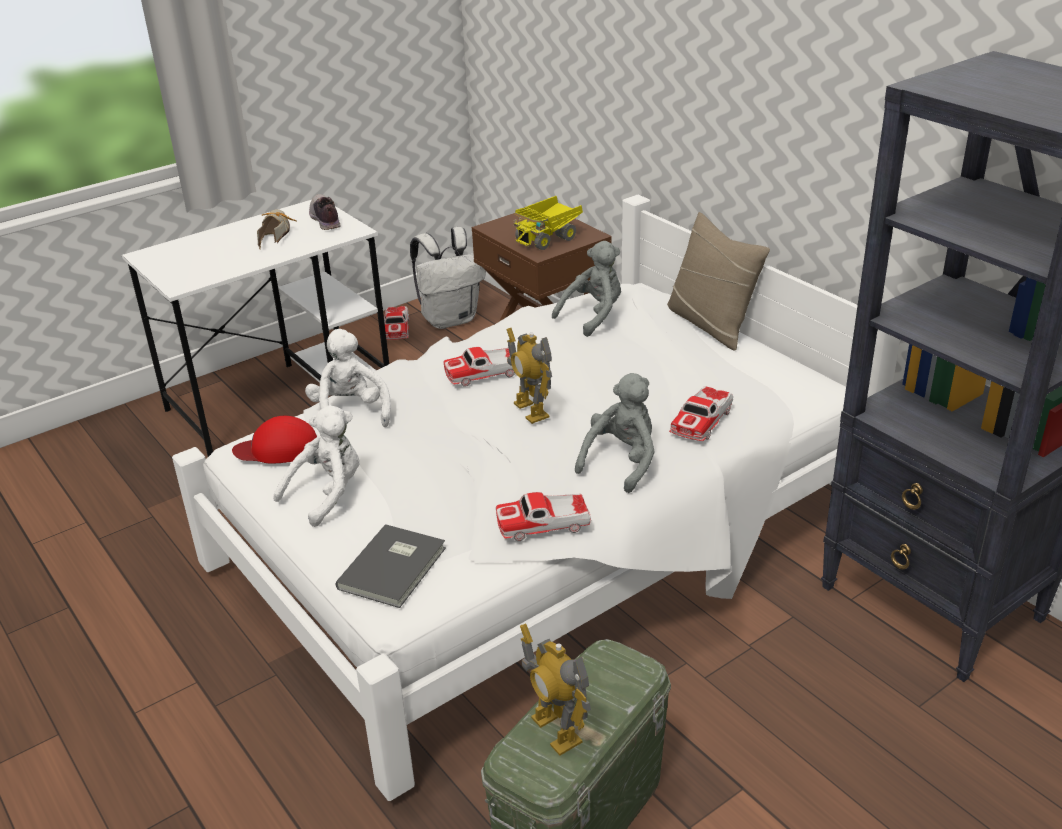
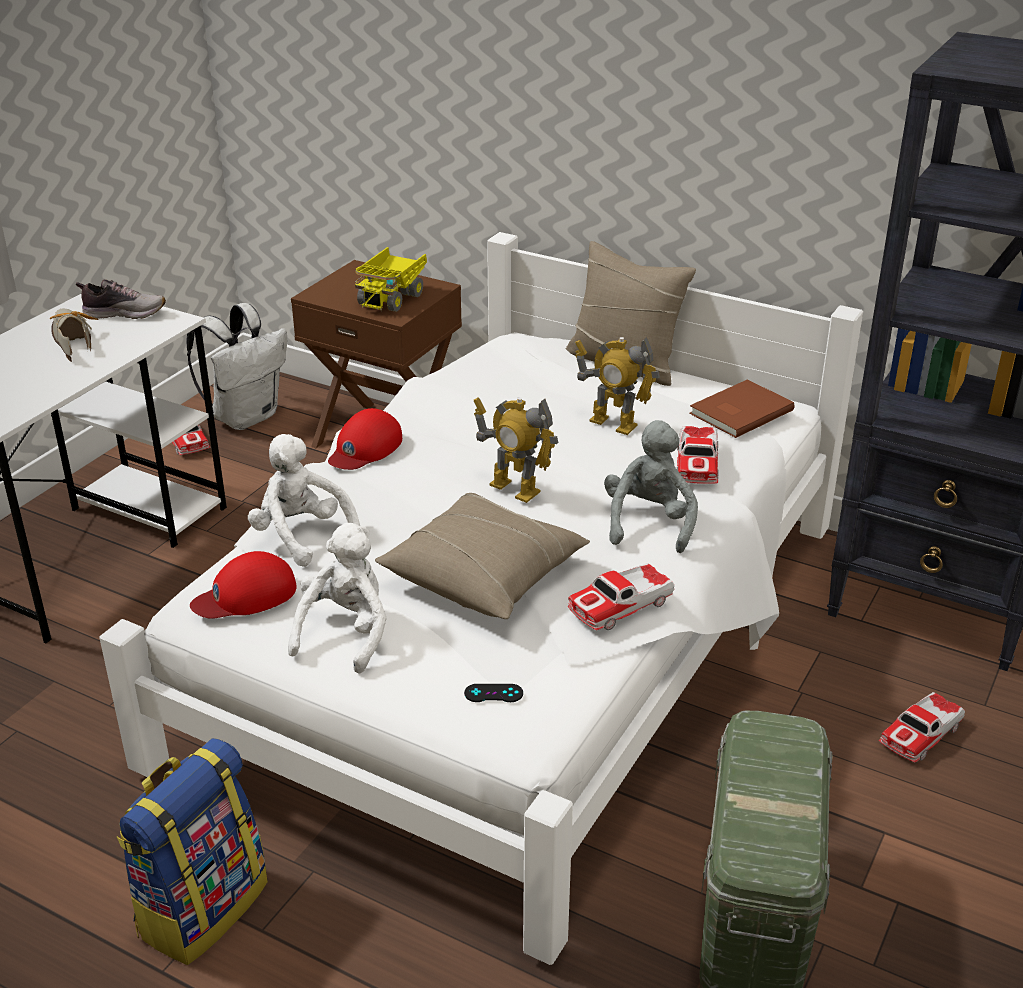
camera: 25 degrees left, 0 degrees up
shoe [309,194,341,230] -> shoe turned 135 degrees clockwise [76,279,166,319]
grey book [336,524,446,608] -> black game controller [464,684,523,702]
toy car [443,347,515,387] -> toy car moved to [879,692,965,763]
toy robot [520,623,591,755] -> toy robot moved to [575,337,660,435]
grey plush toy [552,241,621,337] -> none
none -> backpack [117,738,268,965]
none -> red cap [328,408,402,470]
none -> beige pillow [375,493,590,619]
none -> brown book [689,380,795,438]

